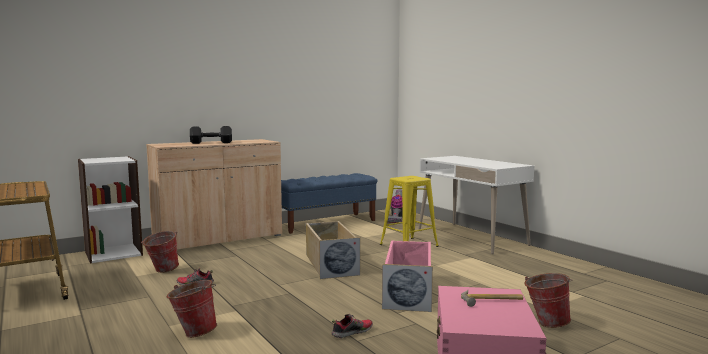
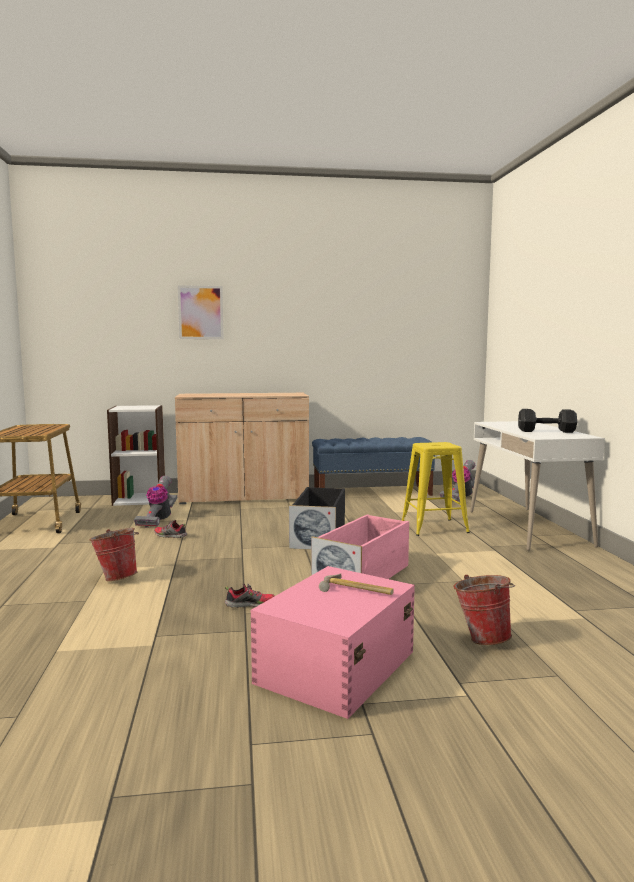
camera: 25 degrees right, 0 degrees up
bucket [141,231,179,273] -> vacuum cleaner [134,476,177,528]
black dumbbell [190,126,232,144] -> black dumbbell moved to [518,409,577,433]
beige storage box [306,221,360,279] -> black storage box [289,487,345,550]
none -> picture [178,285,224,339]

